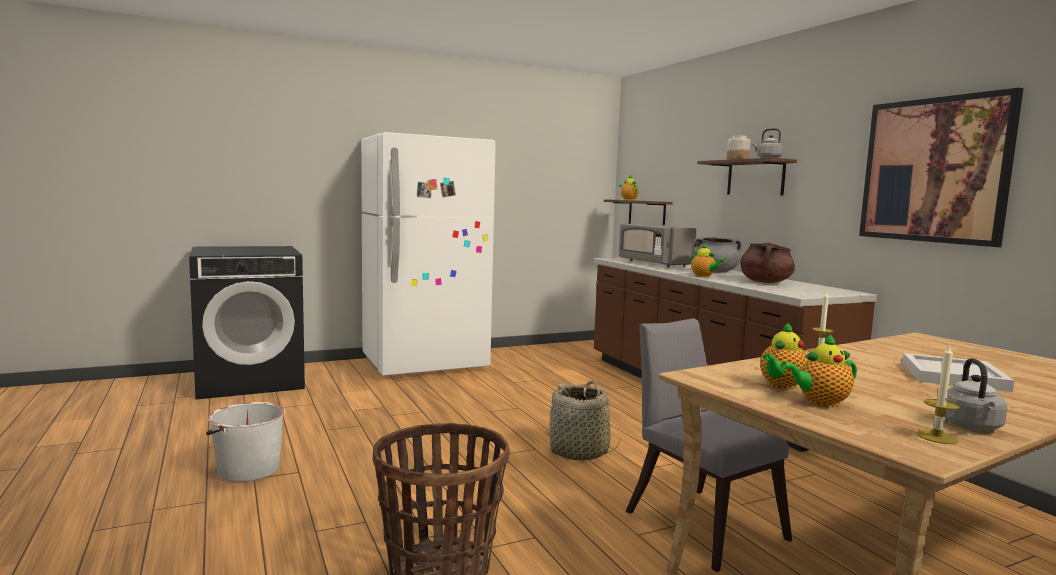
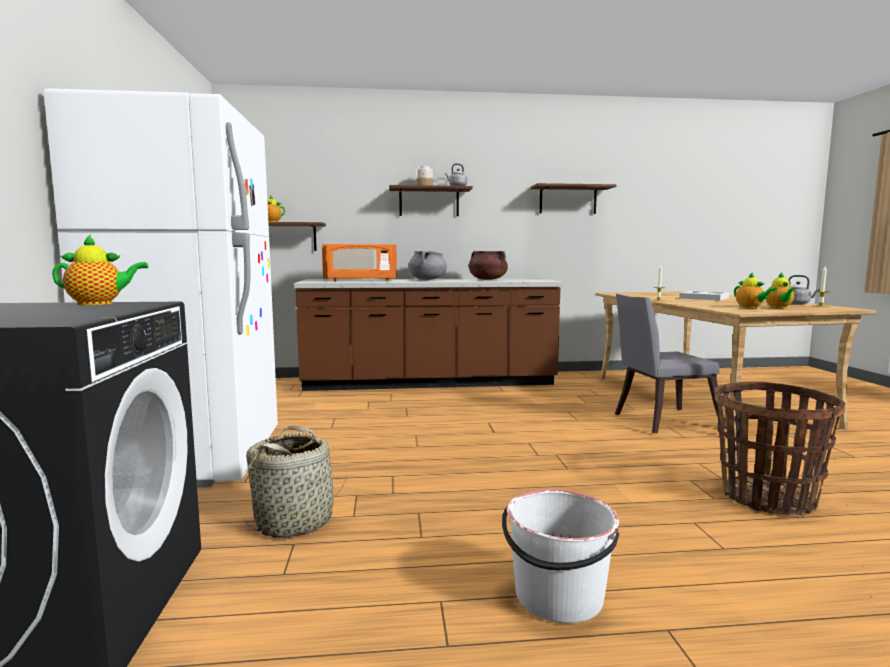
camera: 70 degrees left, 0 degrees up
basket [547,381,620,461] -> basket moved to [243,426,347,538]
grey microwave [619,224,697,267] -> orange microwave [322,244,397,281]
teapot [690,243,726,278] -> teapot moved to [52,235,149,305]
picture [859,88,1023,247] -> brown shelf [530,183,617,214]

